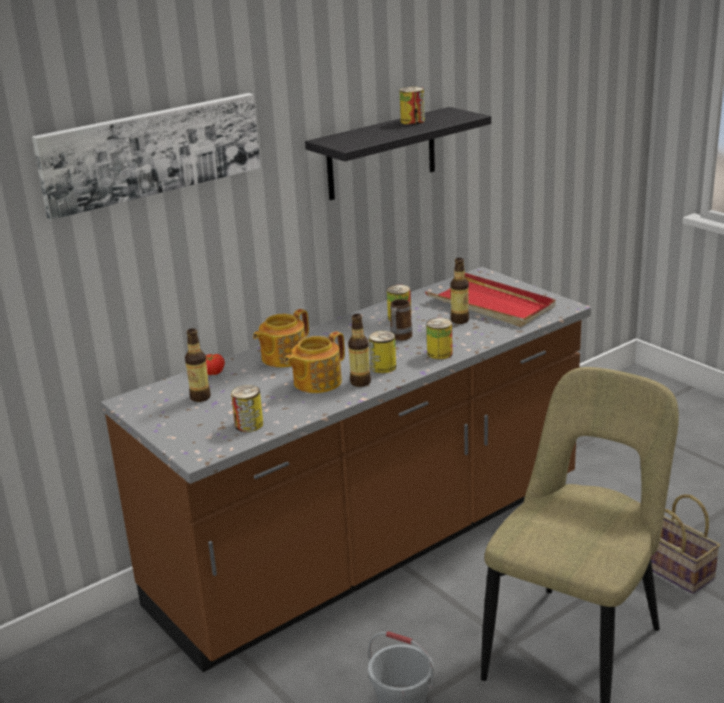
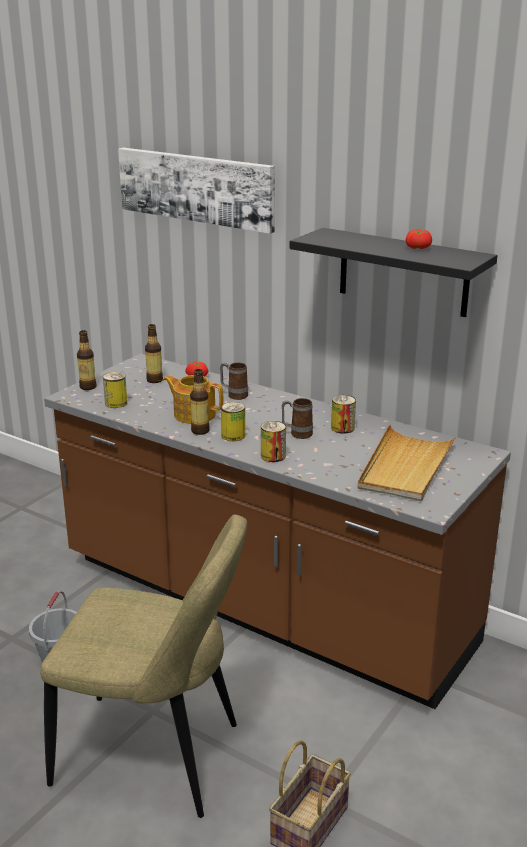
camera: 70 degrees right, 0 degrees up
teapot [253,309,309,368] -> mug [220,363,248,400]
can [400,87,425,125] -> tomato [406,229,432,249]
red tray [425,273,556,327] -> beige tray [358,424,456,501]
bottle [450,258,469,324] -> bottle moved to [77,330,96,390]

